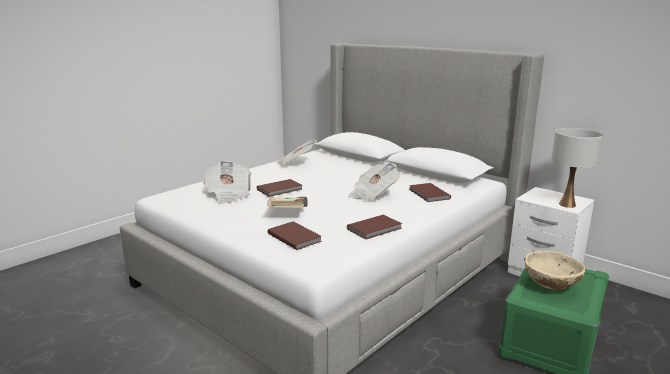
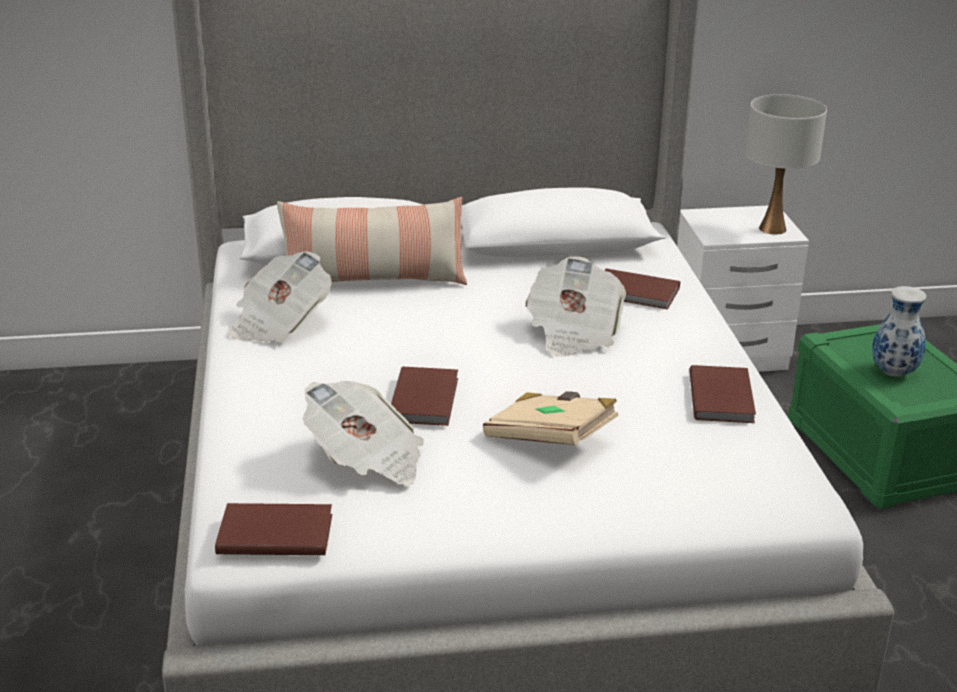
camera: 50 degrees left, 10 degrees up
brown book [268,222,322,250] -> brown book moved to [215,503,332,555]
beige bowl [525,251,585,289] -> vase [872,286,927,377]
none -> pillow [277,197,467,285]

